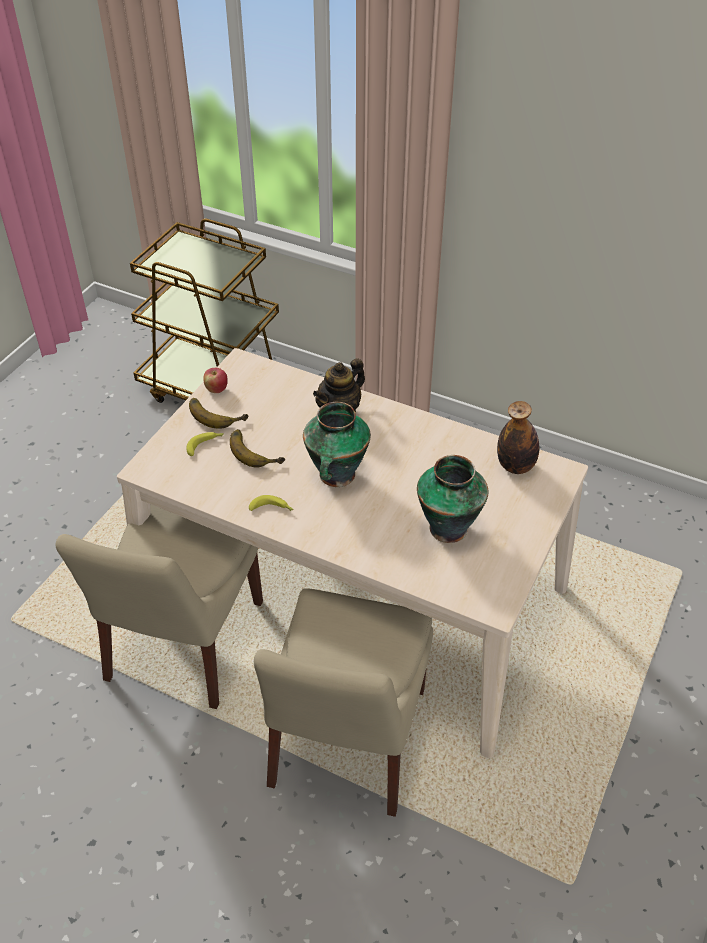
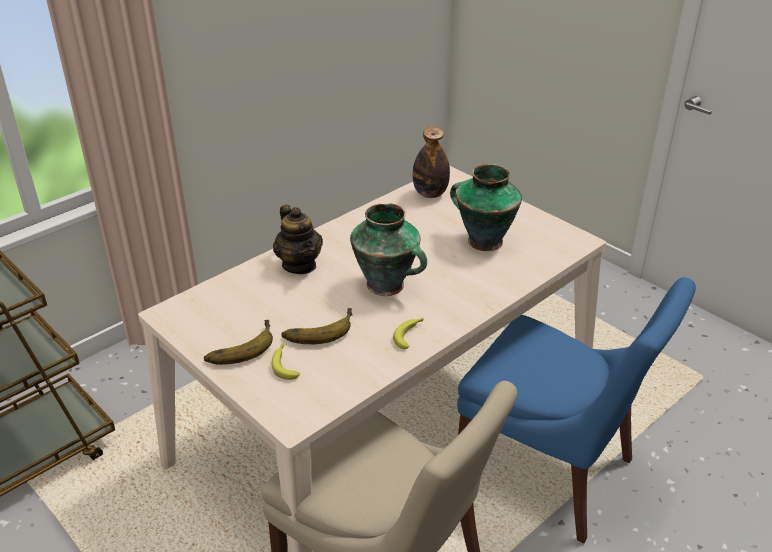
camera: 70 degrees left, 10 degrees down
apple [203,368,228,393] -> none
beige chair [254,588,433,817] -> blue chair [457,277,696,544]

